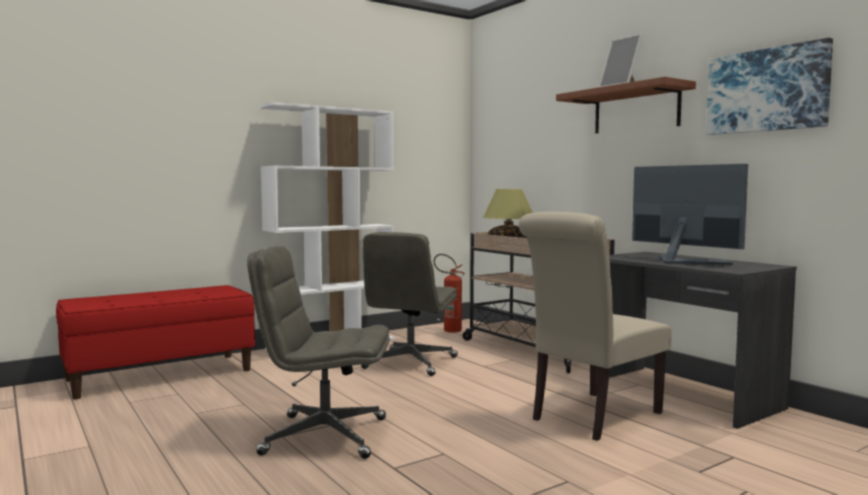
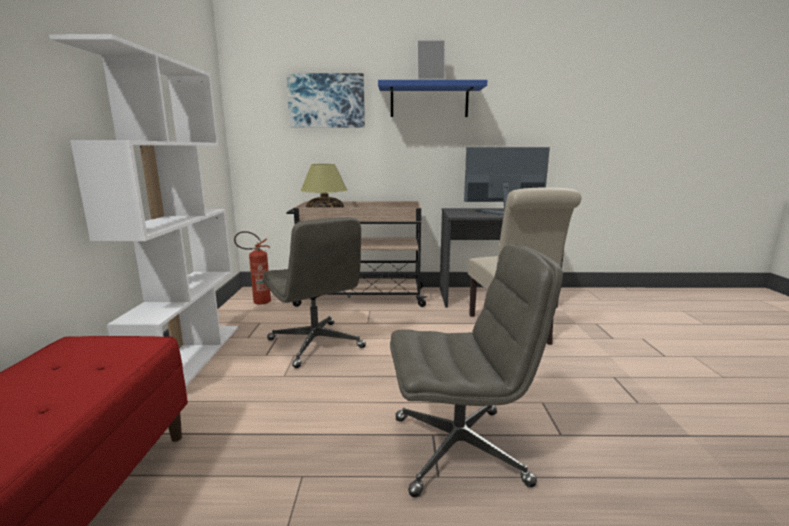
camera: 55 degrees left, 10 degrees up
grey office chair [247,246,390,459] -> grey office chair turned 135 degrees counterclockwise [390,245,563,497]
brown shelf [556,77,696,133] -> blue shelf [378,80,487,117]
picture [706,38,833,135] -> picture moved to [286,73,365,128]

